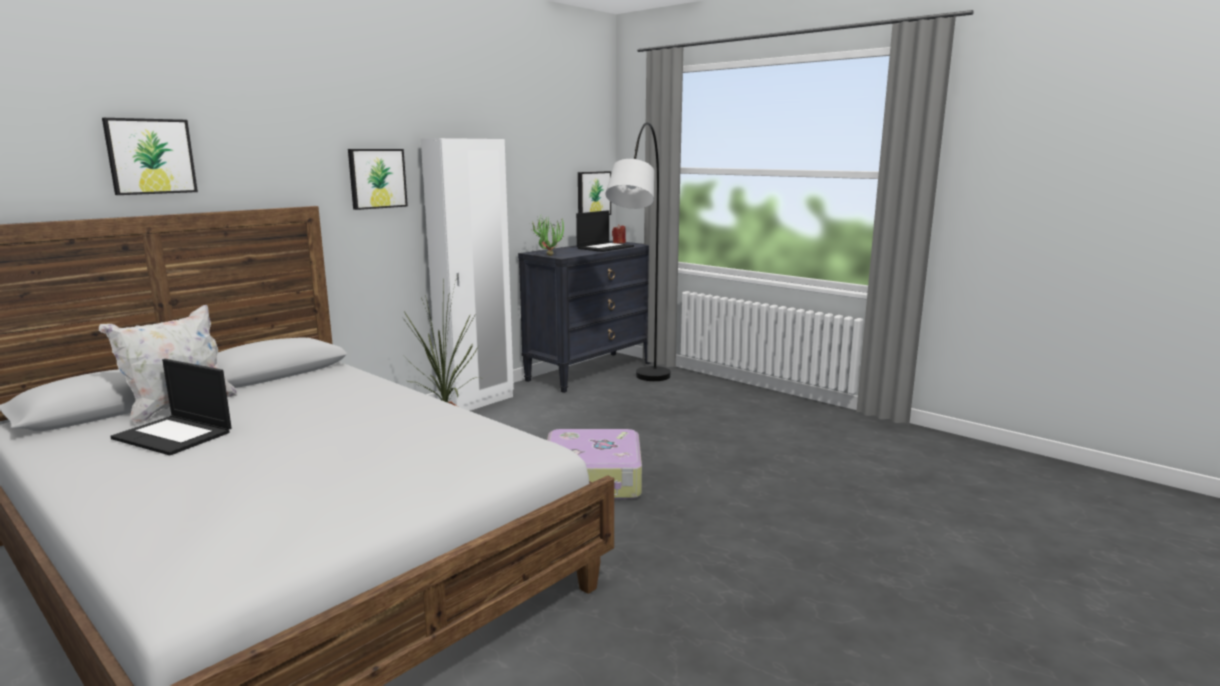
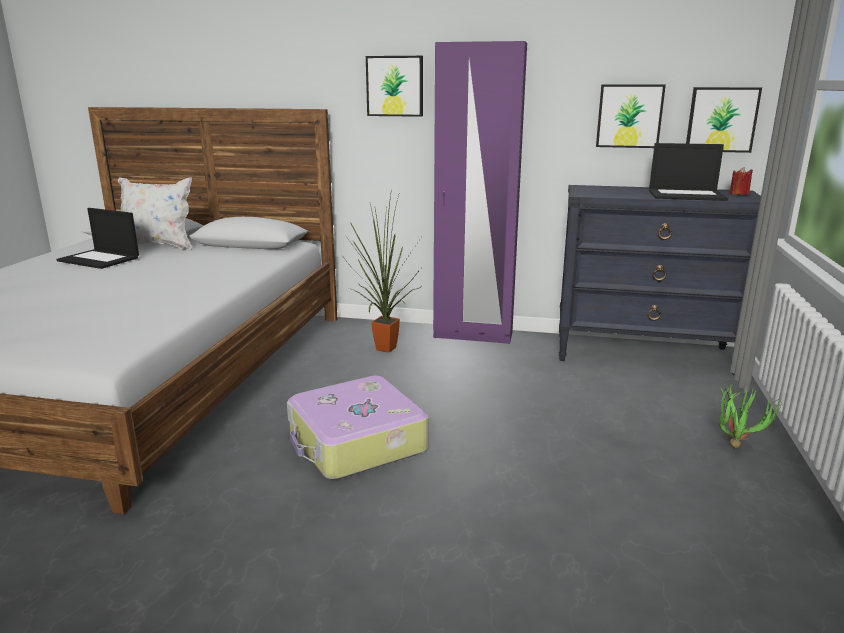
camera: 60 degrees right, 5 degrees up
picture [102,118,198,195] -> picture moved to [596,84,666,148]
laptop [111,359,232,455] -> laptop turned 60 degrees counterclockwise [57,208,139,269]
white wardrobe [421,138,514,411] -> purple wardrobe [433,41,527,344]
potted plant [531,216,564,256] -> potted plant moved to [719,385,782,448]
grey floor lamp [605,122,671,381] -> none

